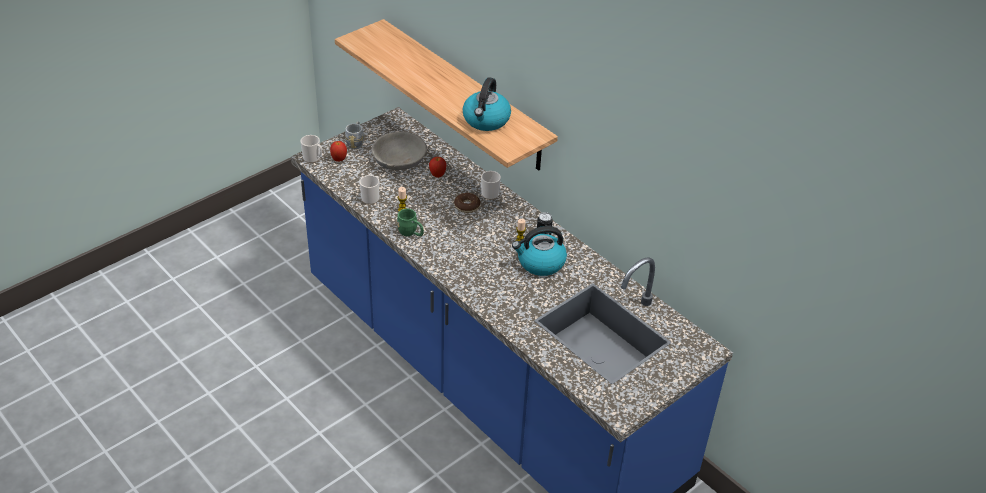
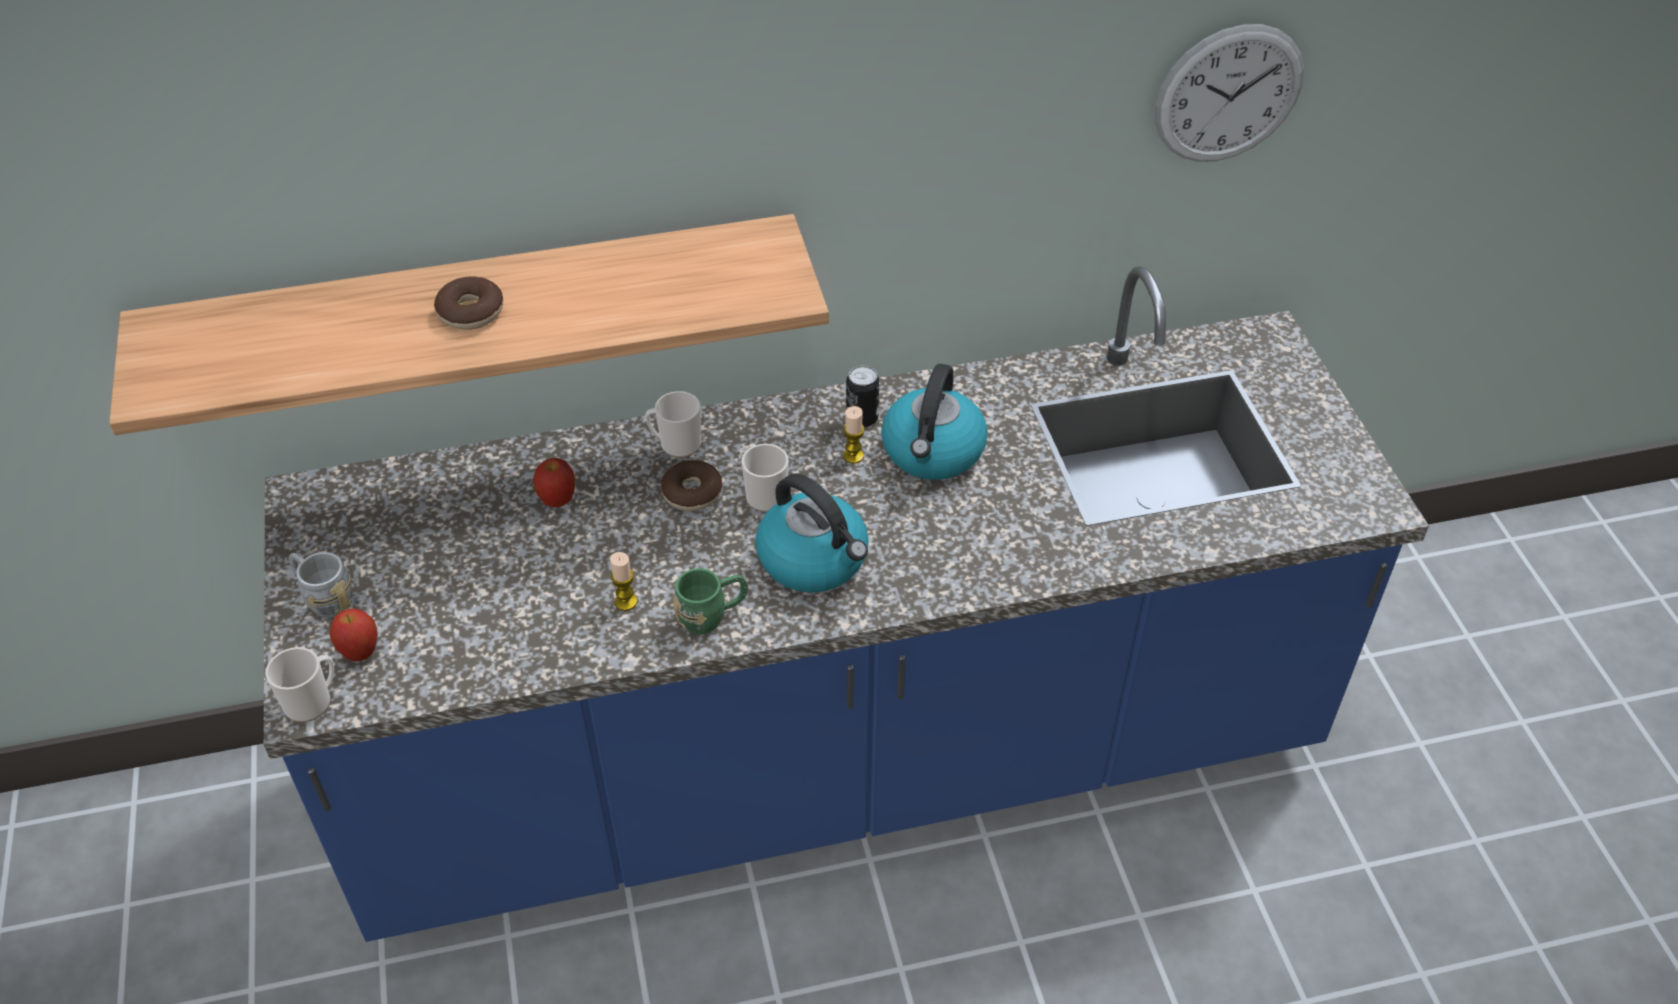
camera: 60 degrees left, 5 degrees up
mug [360,175,379,204] -> mug moved to [742,444,789,512]
grey bowl [372,132,427,170] -> none
kettle [463,77,511,131] -> kettle moved to [755,474,869,593]
none -> donut [434,276,503,330]
none -> wall clock [1155,24,1304,162]

